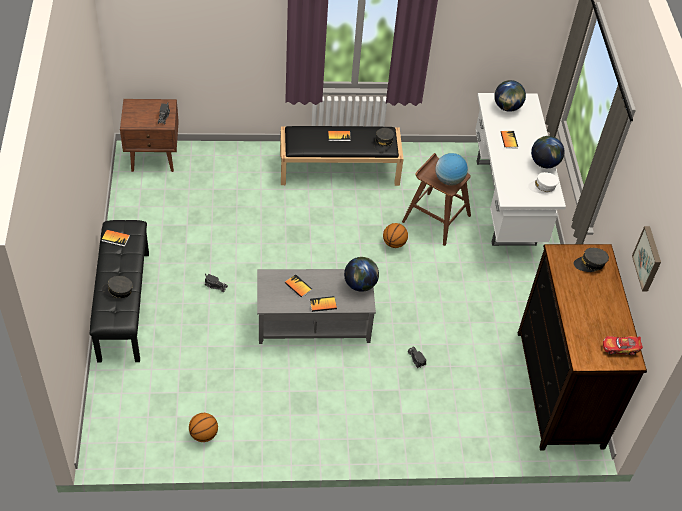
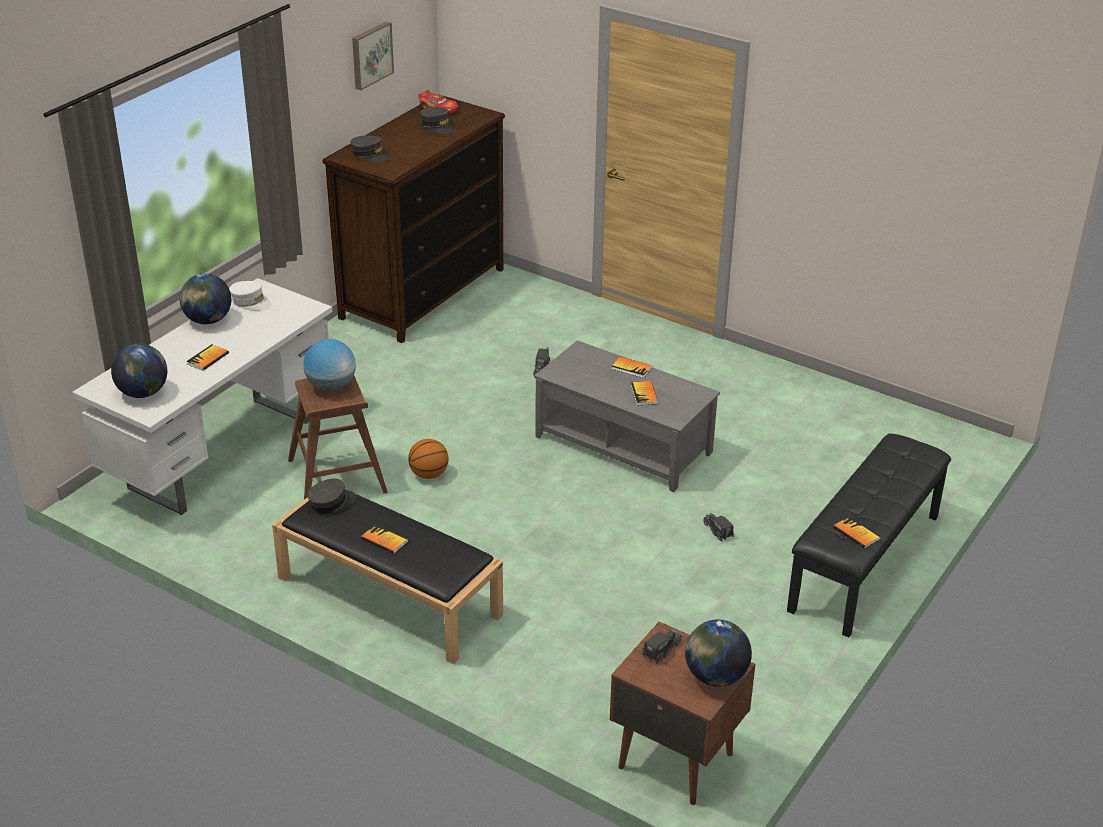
camera: 140 degrees left, 15 degrees down
grey cap [102,276,133,298] -> grey cap moved to [420,107,455,133]
basketball [189,413,218,442] -> none
globe [344,257,379,292] -> globe moved to [685,620,752,687]

